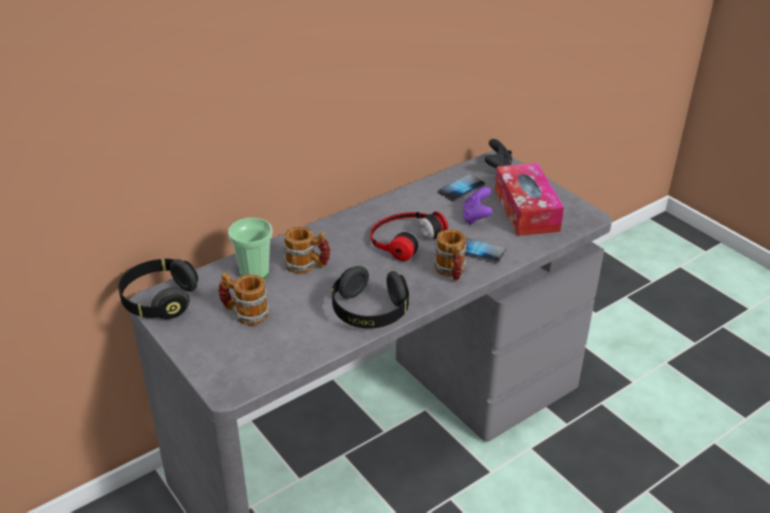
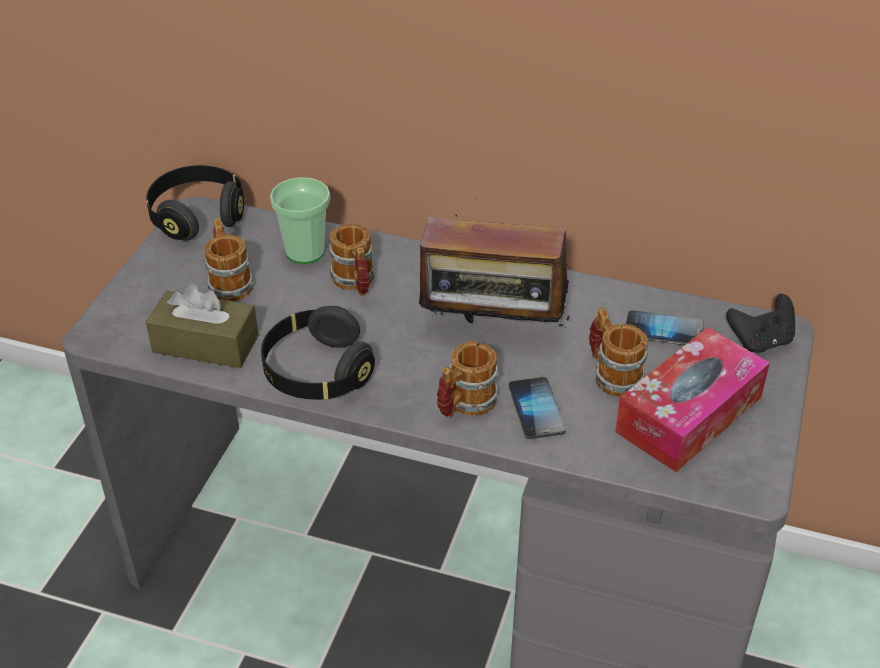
camera: 55 degrees right, 5 degrees up
headphones [370,211,448,261] -> radio [416,215,570,338]
purple game controller [463,187,493,225] -> mug [589,308,648,397]
none -> brown tissue box [146,284,259,368]

